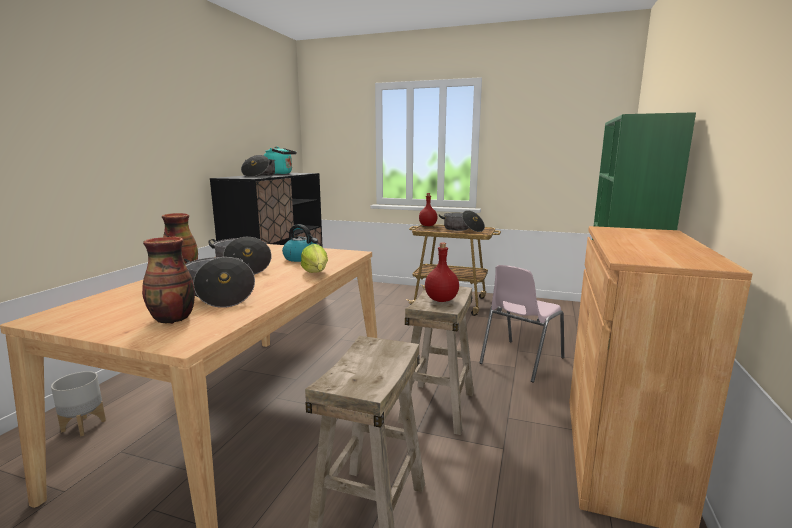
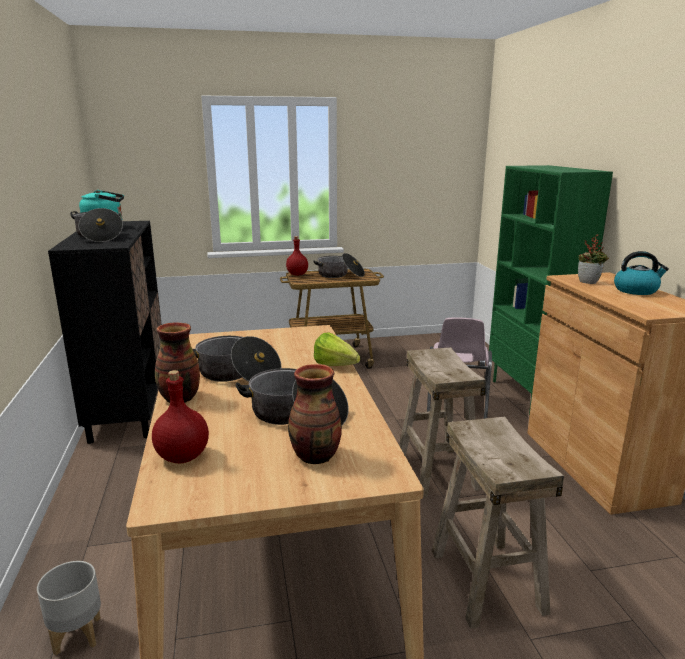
camera: 30 degrees left, 5 degrees up
kettle [282,224,318,262] -> kettle moved to [614,251,669,295]
red bottle [425,243,459,302] -> red bottle moved to [152,370,209,463]
none -> potted plant [578,234,609,284]

